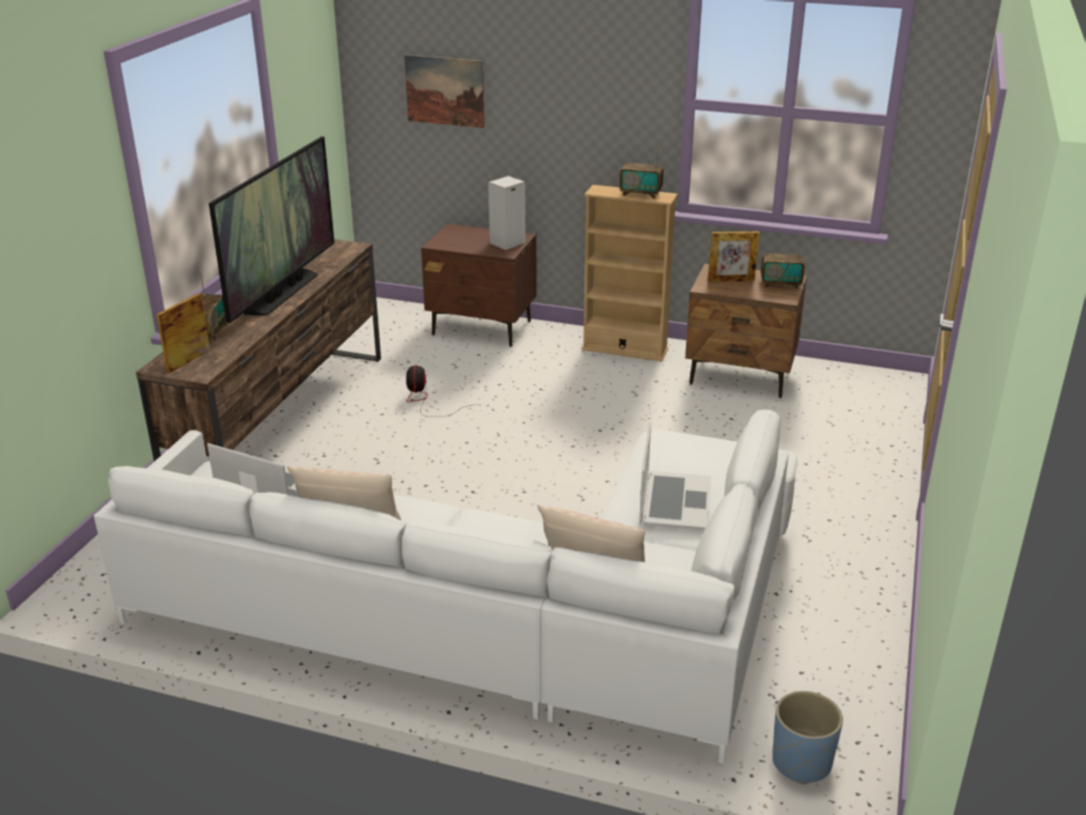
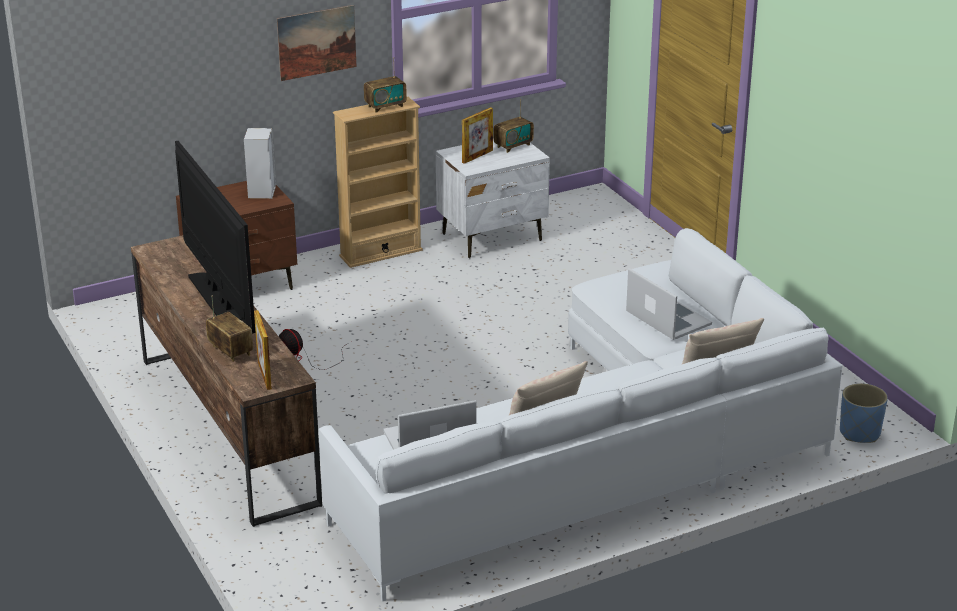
camera: 45 degrees left, 0 degrees up
picture [404,55,485,128] -> picture moved to [277,5,357,81]
brown nightstand [685,264,807,398] -> white nightstand [436,139,550,258]

